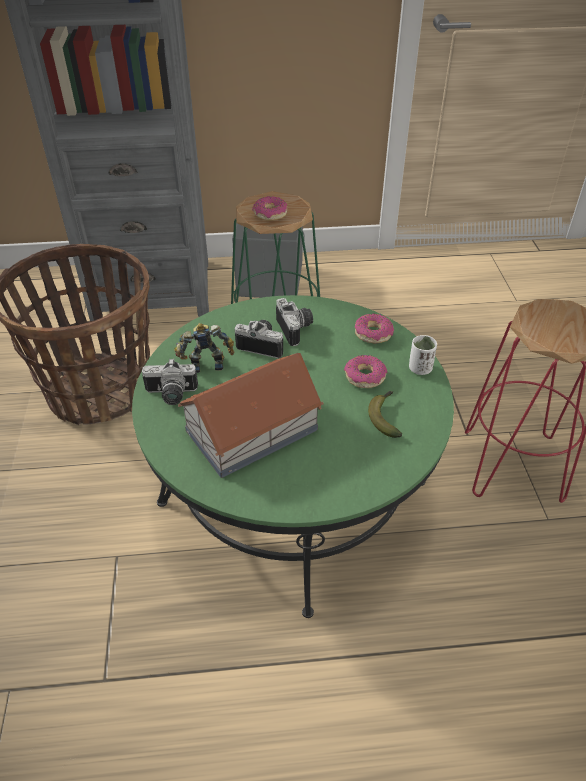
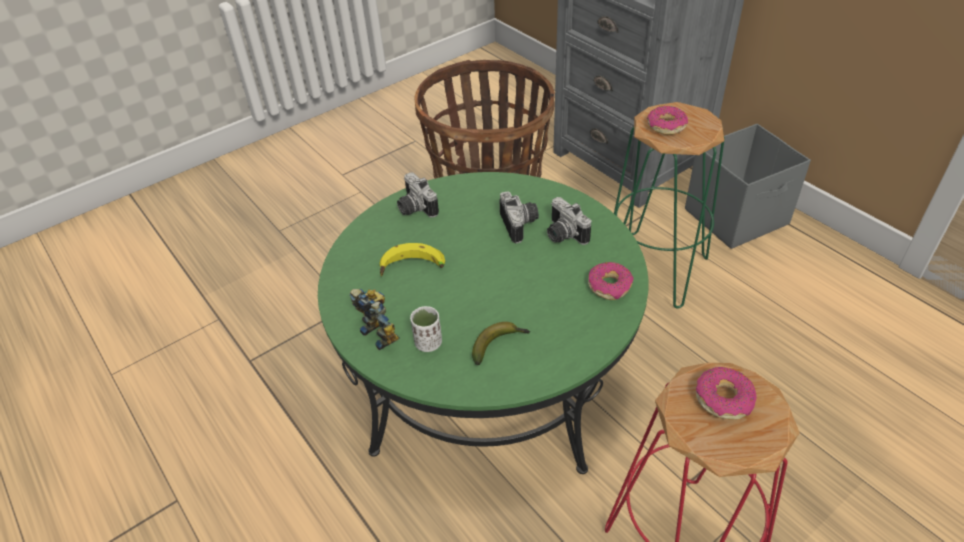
camera: 60 degrees right, 0 degrees up
toy robot [174,323,234,373] -> toy robot moved to [350,289,400,350]
toy house [178,353,324,478] -> banana [380,243,445,277]
camera [276,298,313,346] -> camera turned 105 degrees clockwise [547,197,592,245]
donut [344,355,387,388] -> donut moved to [696,367,757,420]
white cup [409,335,437,375] -> white cup moved to [410,306,442,352]

